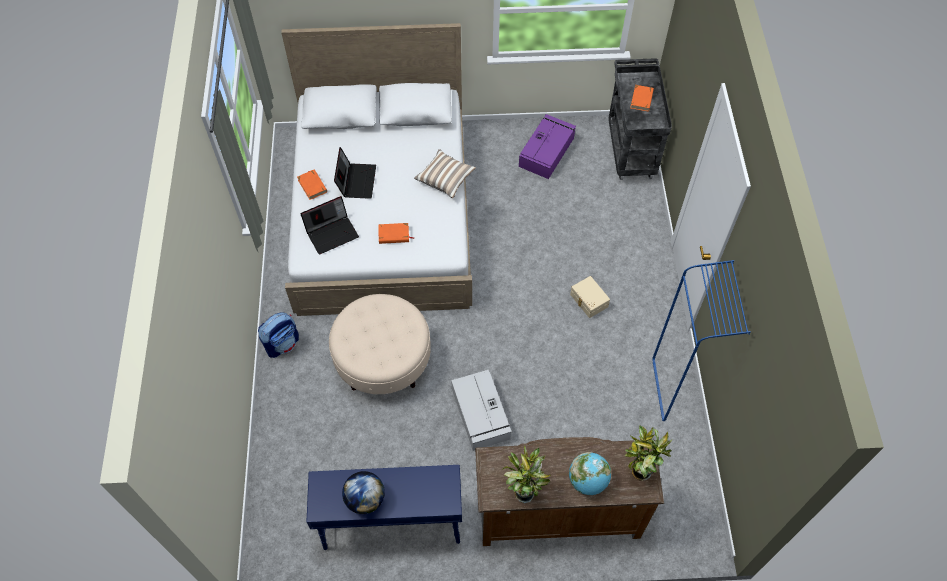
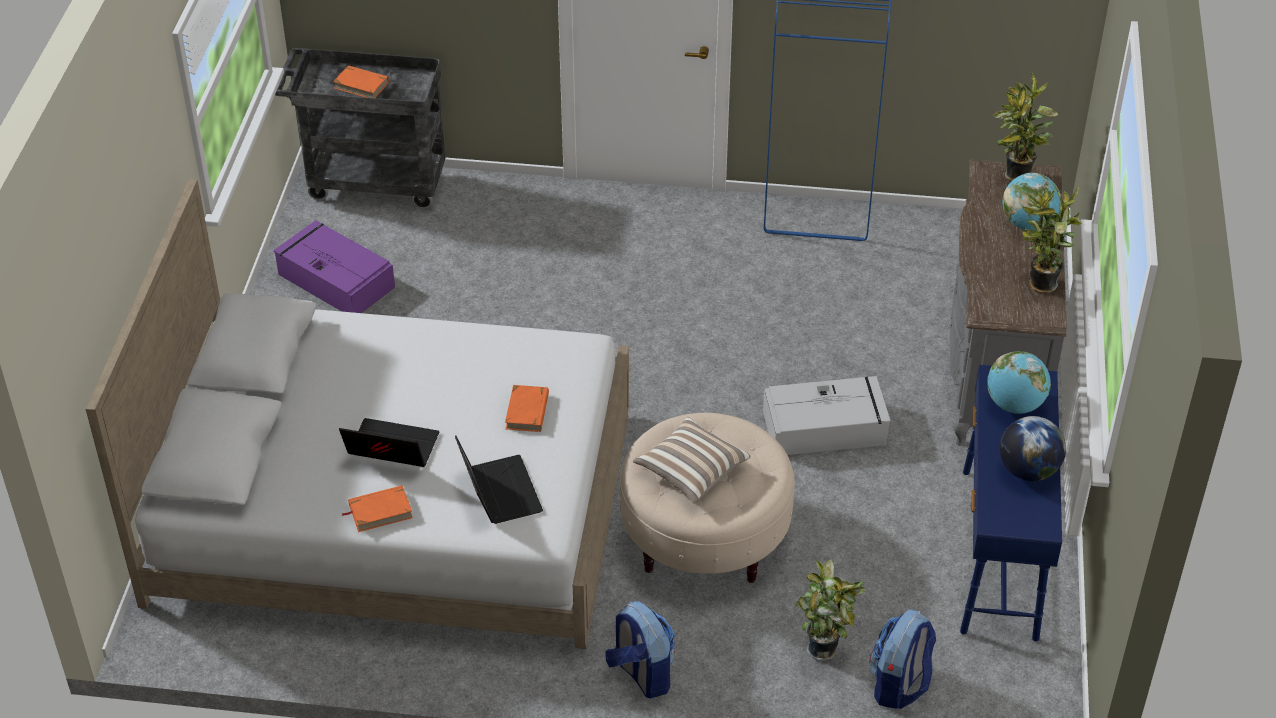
camera: 80 degrees left, 15 degrees down
pillow [414,149,476,198] -> pillow moved to [633,417,751,504]
beige storage box [570,276,610,318] -> none
none -> potted plant [795,559,866,661]
none -> backpack [869,610,936,709]
none -> globe [987,351,1051,414]

